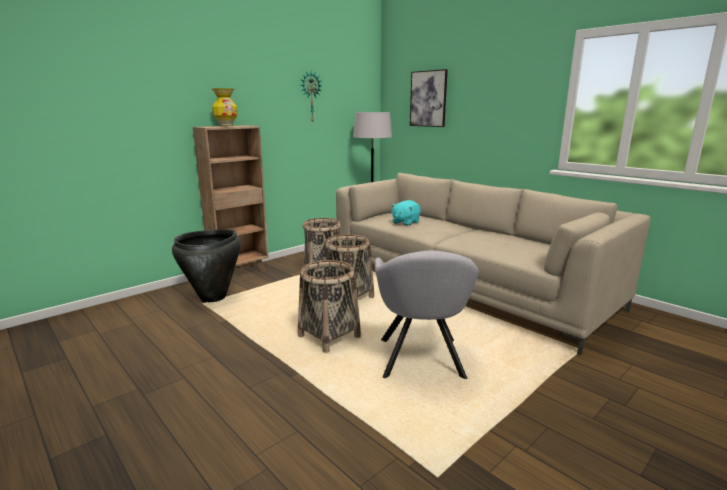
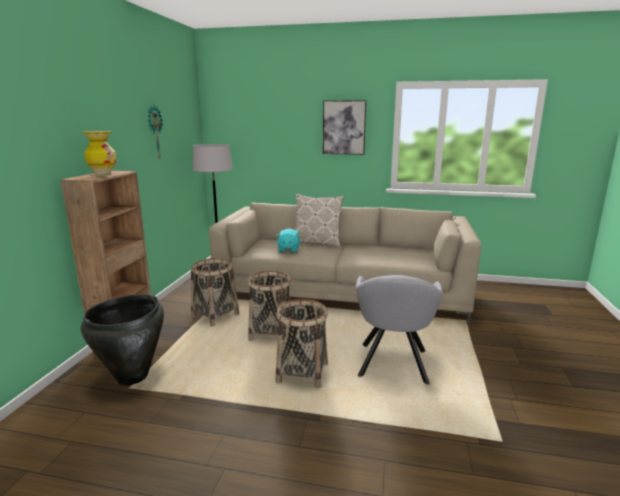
camera: 35 degrees left, 0 degrees up
grey armchair [374,251,479,379] -> grey armchair turned 45 degrees clockwise [356,275,443,384]
picture [410,69,448,127] -> picture moved to [323,100,367,155]
none -> pillow [295,194,344,247]

